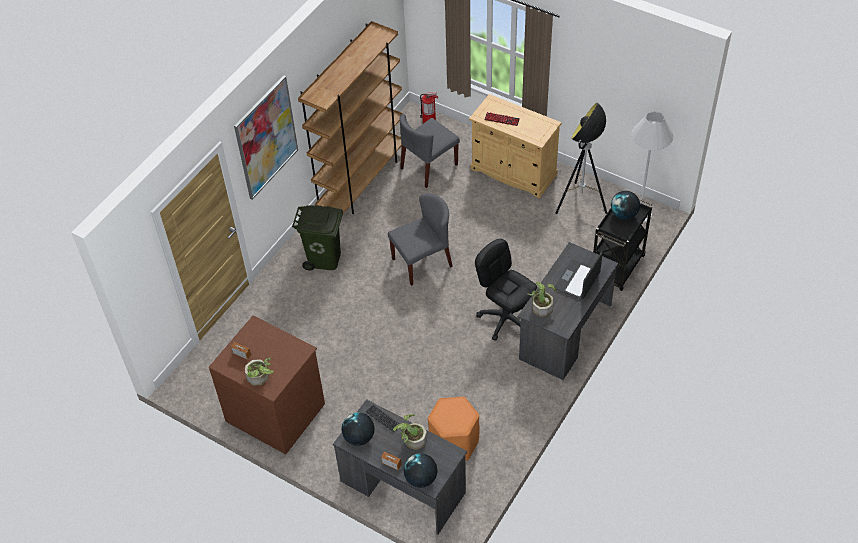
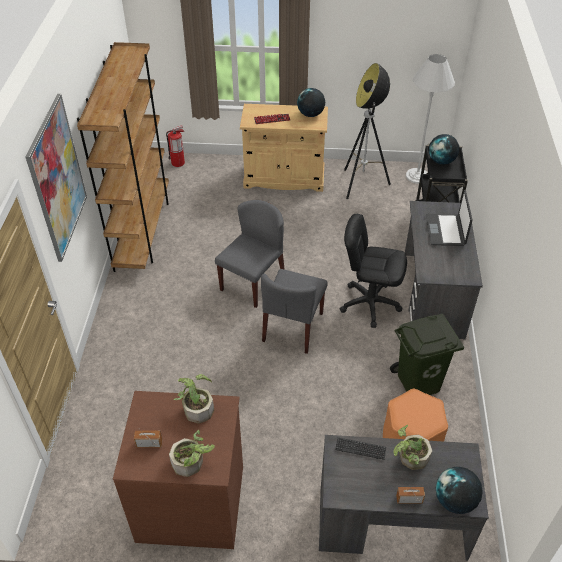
camera: 30 degrees left, 5 degrees down
green trash can [292,205,343,270] -> green trash can moved to [390,314,464,395]
globe [342,412,375,446] -> globe moved to [297,88,325,117]
grey chair [399,114,460,188] -> grey chair moved to [261,269,328,354]
potted plant [528,282,557,317] -> potted plant moved to [173,374,214,424]

